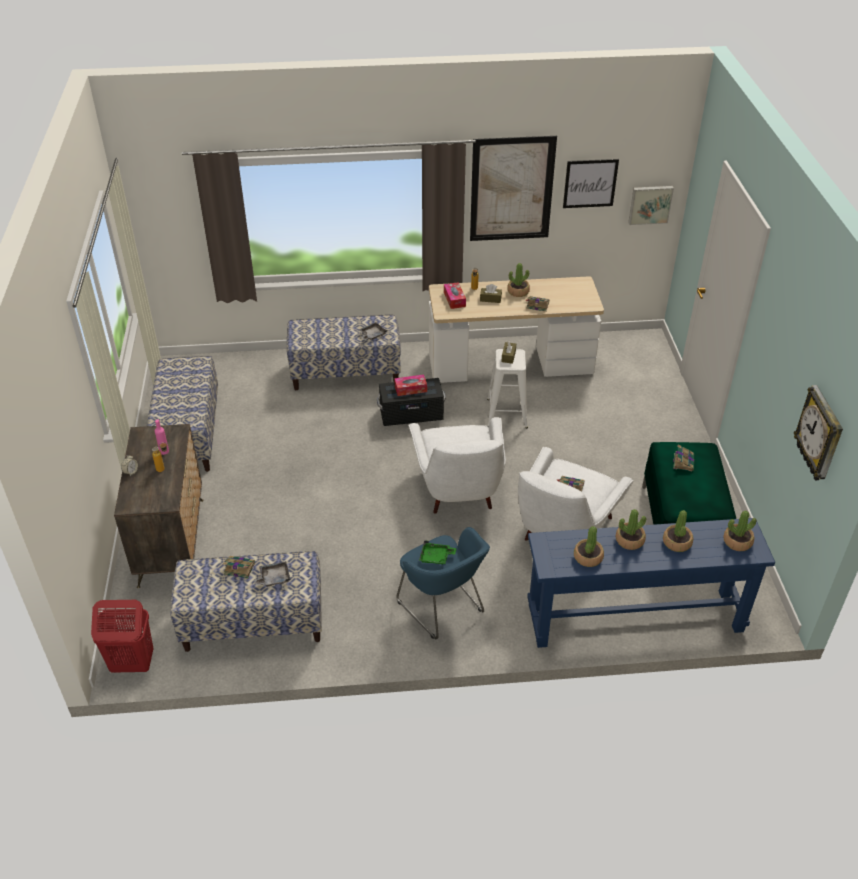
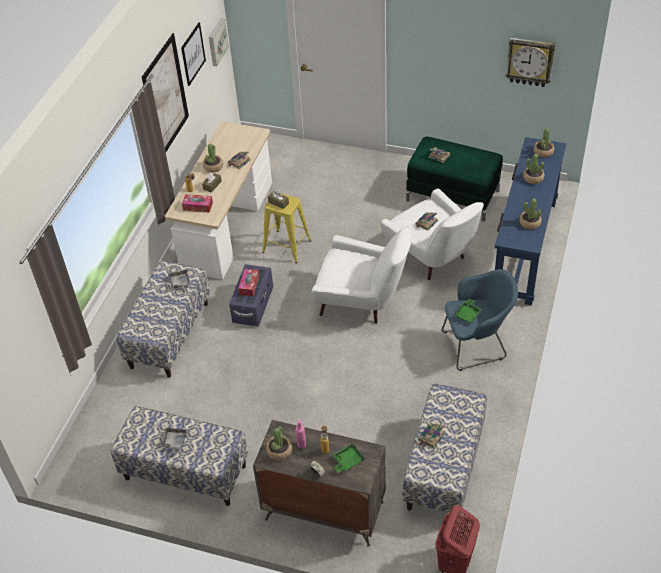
camera: 65 degrees left, 5 degrees up
grey tray [254,561,290,587] -> grey tray moved to [161,428,187,454]
black storage box [377,378,446,426] -> purple storage box [229,264,273,326]
white stool [487,349,528,428] -> yellow stool [262,192,312,263]
potted plant [616,509,646,550] -> potted plant moved to [266,426,292,461]
none -> green tray [332,443,366,473]

